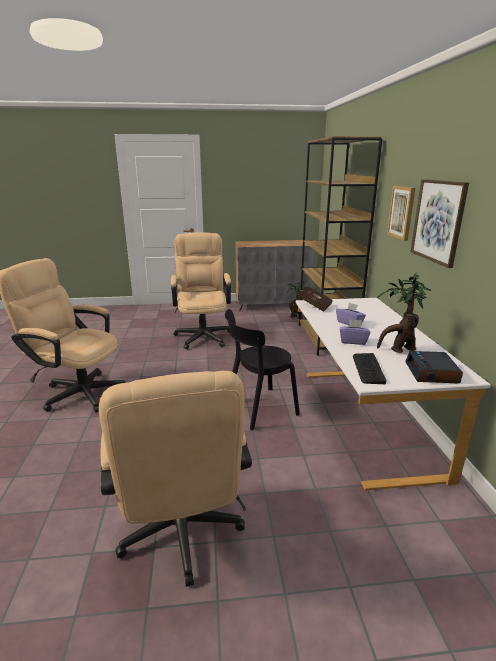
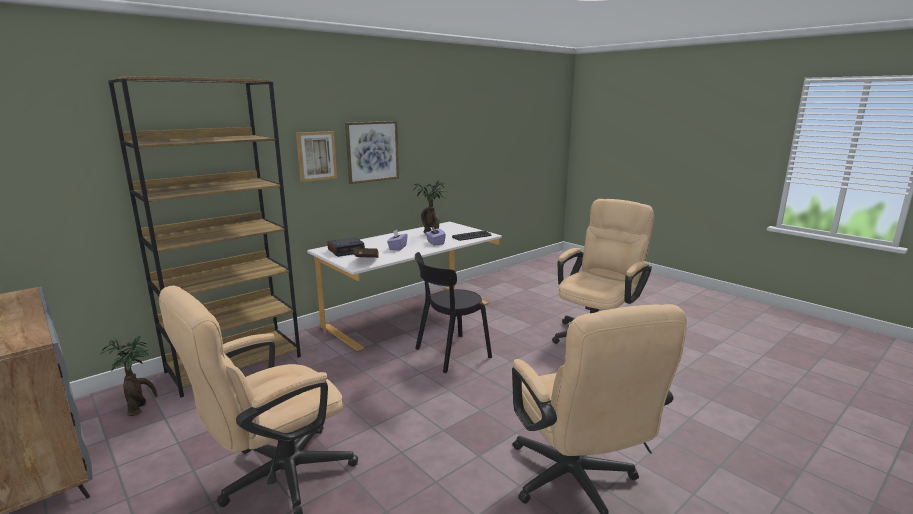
camera: 125 degrees left, 5 degrees down
black chair [225,309,300,430] -> black chair turned 120 degrees clockwise [415,252,492,373]
alarm clock [405,351,463,383] -> alarm clock moved to [327,237,365,257]

